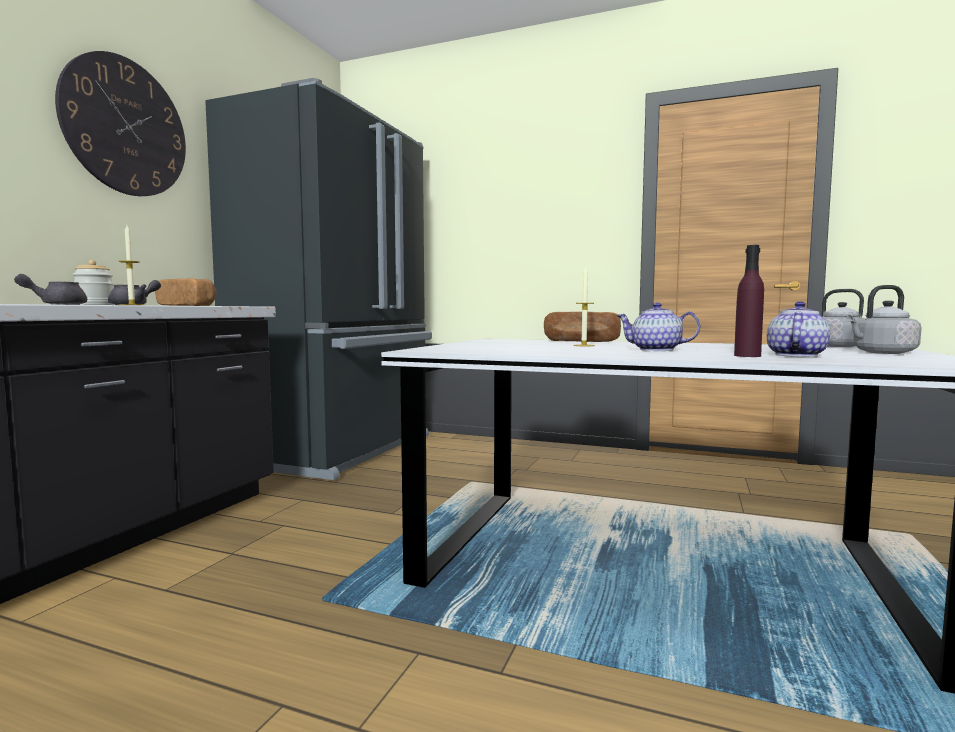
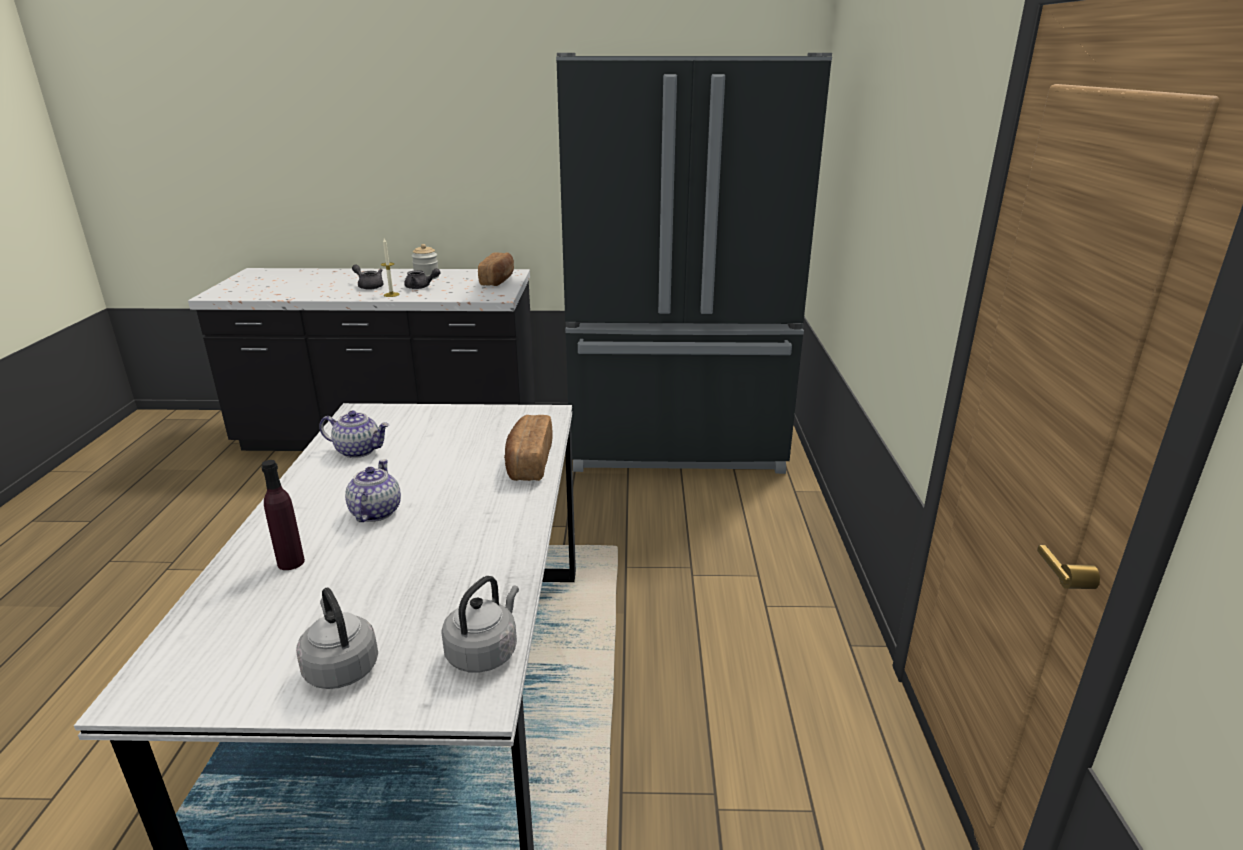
camera: 70 degrees right, 20 degrees up
wall clock [55,51,186,196] -> none
candle [574,267,595,346] -> none
teapot [767,301,830,357] -> teapot moved to [319,410,389,458]

